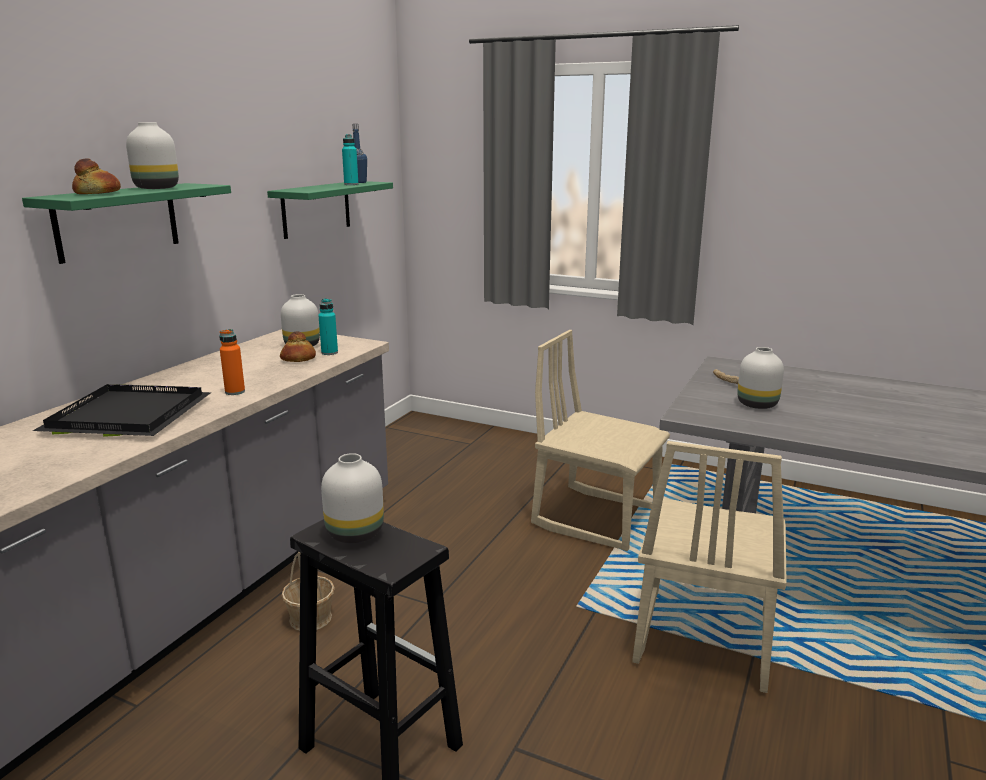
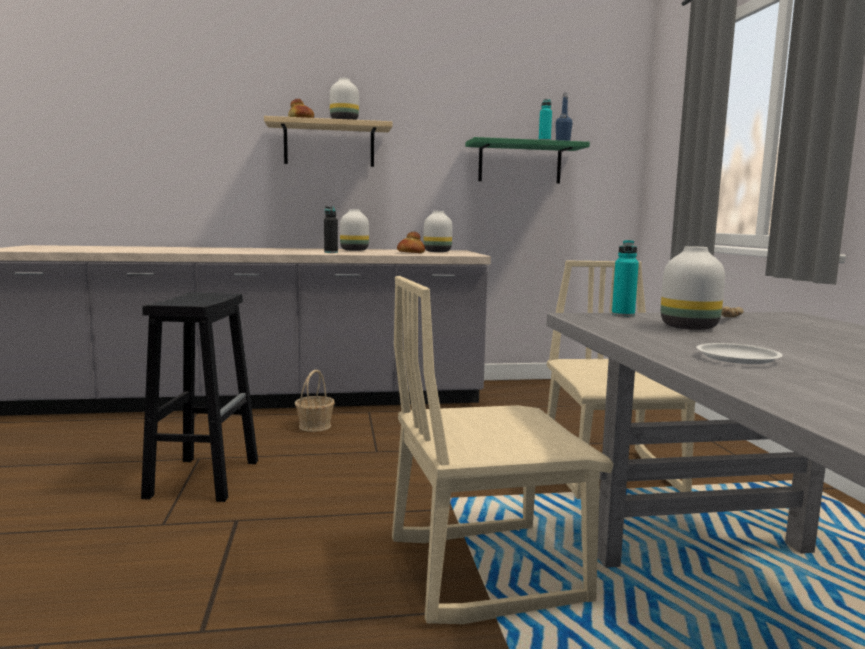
camera: 55 degrees right, 10 degrees down
green shelf [22,183,231,264] -> beige shelf [264,116,392,167]
black tray [33,384,212,437] -> none
orange bottle [219,329,245,395] -> black bottle [324,206,338,253]
turquoise bottle [318,298,338,355] -> turquoise bottle moved to [612,240,639,317]
white vase [321,453,384,543] -> white vase moved to [340,209,369,251]
none -> white plate [696,343,783,364]

